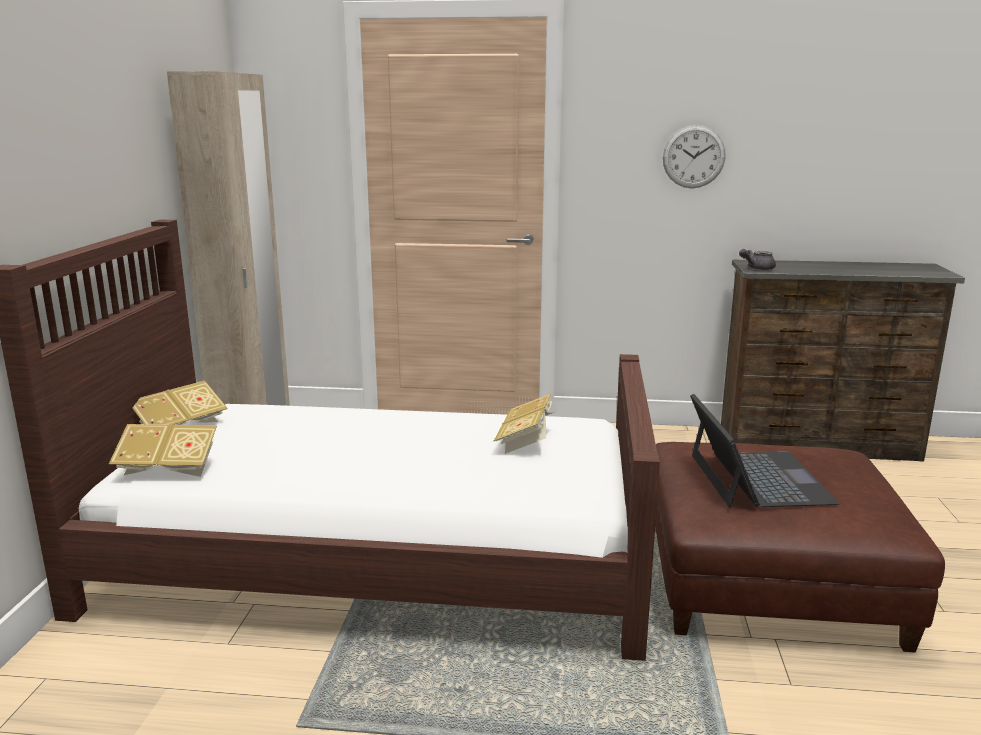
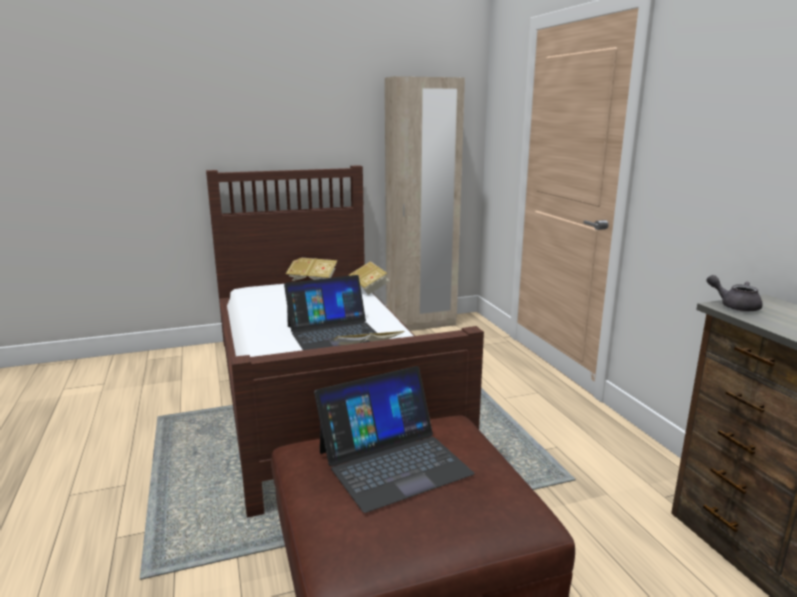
camera: 65 degrees right, 0 degrees up
book [109,424,217,477] -> book moved to [349,261,389,295]
wall clock [663,125,726,188] -> none
none -> laptop [284,275,377,350]

